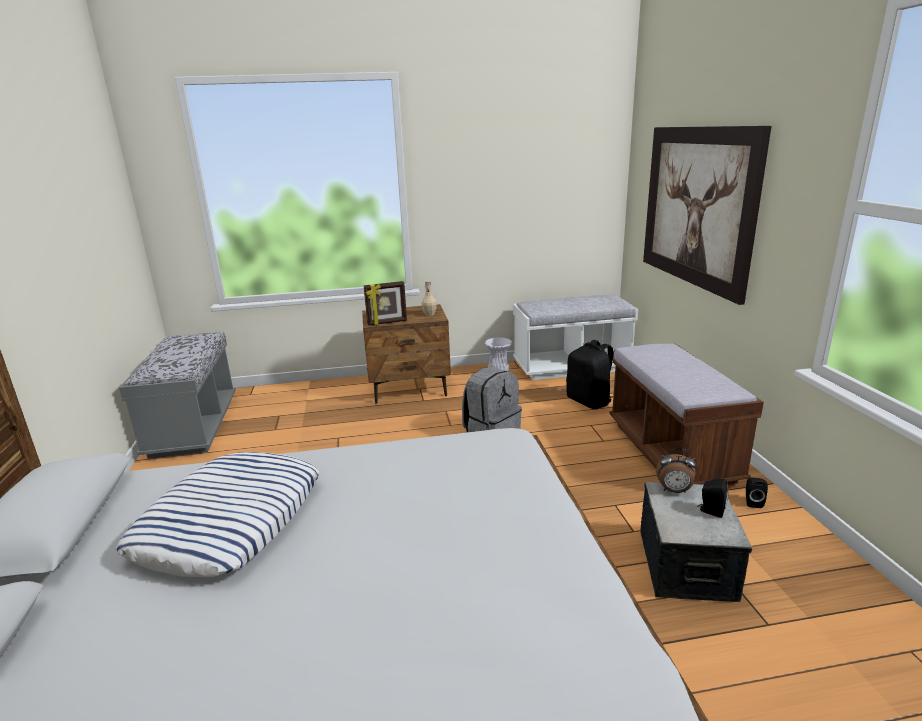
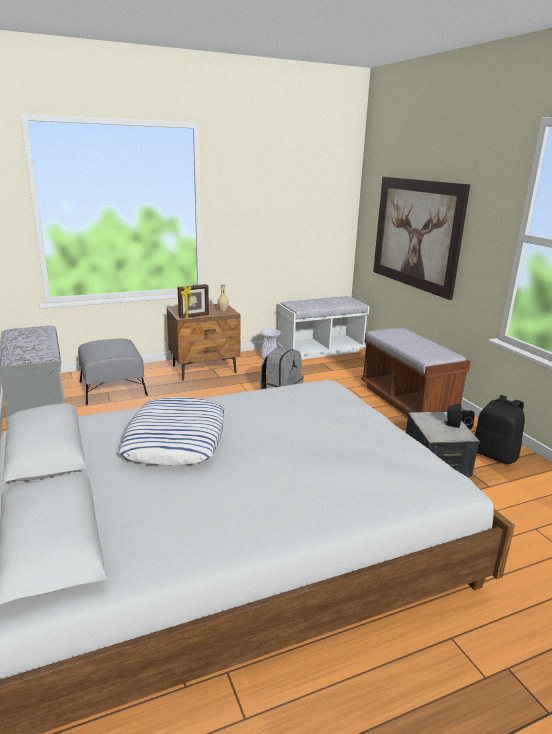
camera: 15 degrees left, 0 degrees up
black backpack [566,340,614,409] -> black backpack moved to [474,395,525,464]
alarm clock [656,448,697,493] -> none
none -> grey ottoman [78,339,148,405]

